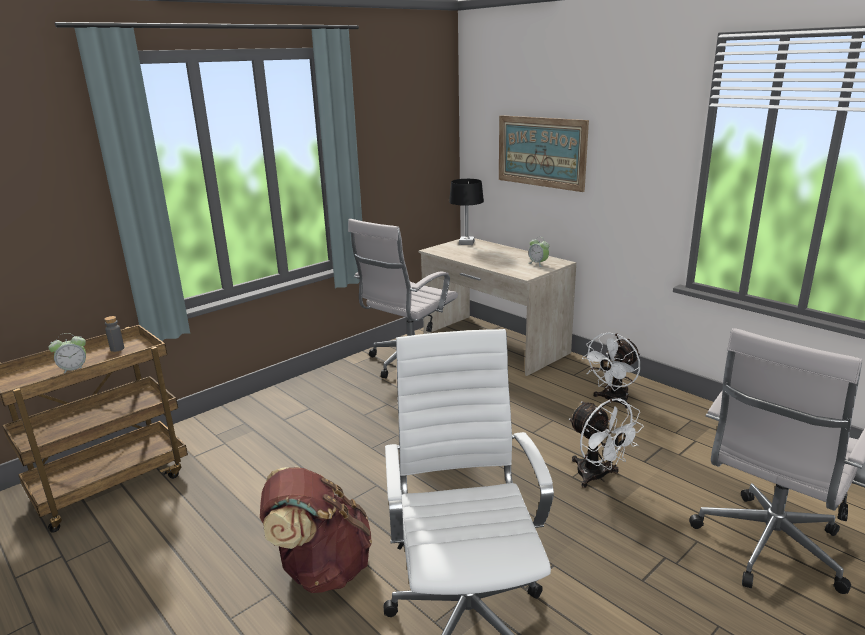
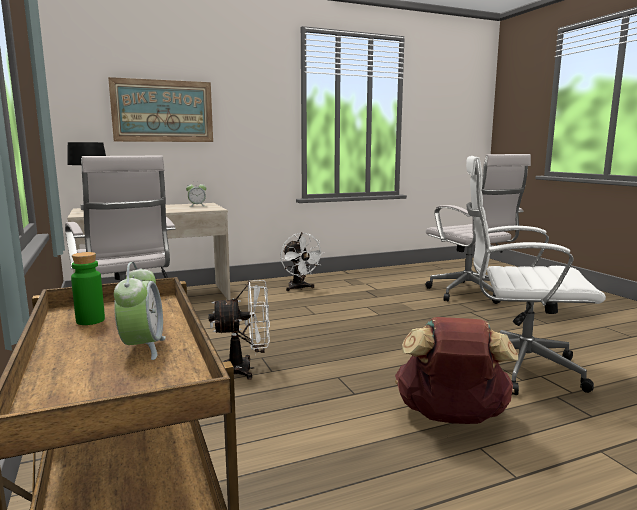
camera: 70 degrees left, 10 degrees down
grey bottle [104,316,124,352] -> green bottle [71,252,105,325]
white fan [569,398,644,488] -> white fan moved to [208,280,270,380]

